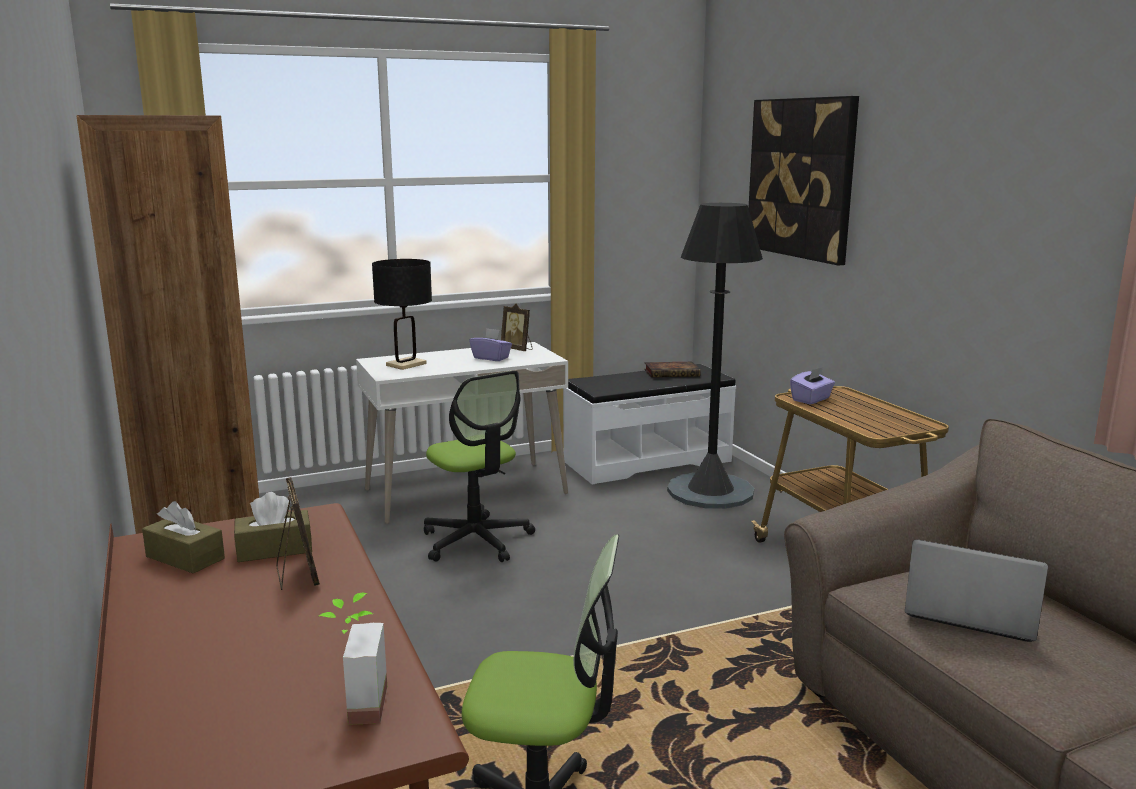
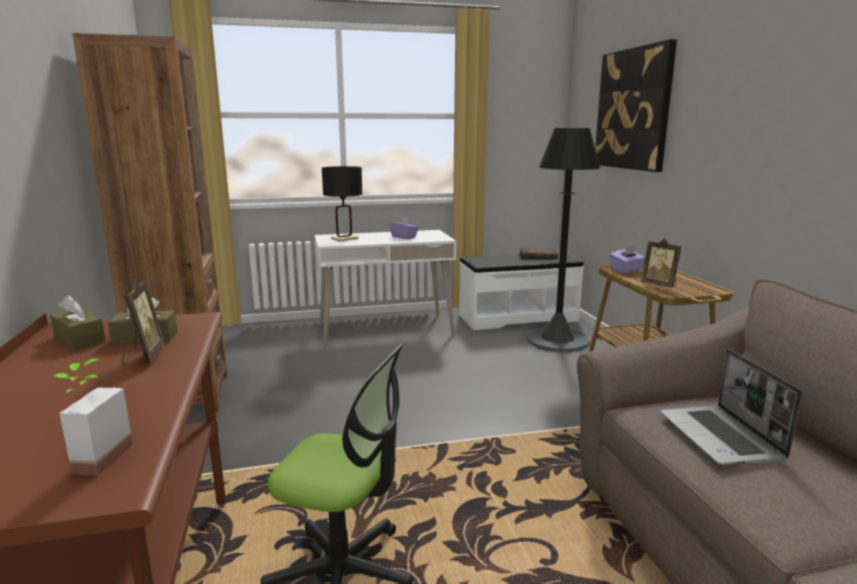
camera: 10 degrees right, 0 degrees up
office chair [424,371,535,562] -> none
picture frame [501,303,533,351] -> picture frame moved to [641,239,681,288]
laptop [905,539,1048,642] -> laptop turned 135 degrees counterclockwise [660,349,802,465]

